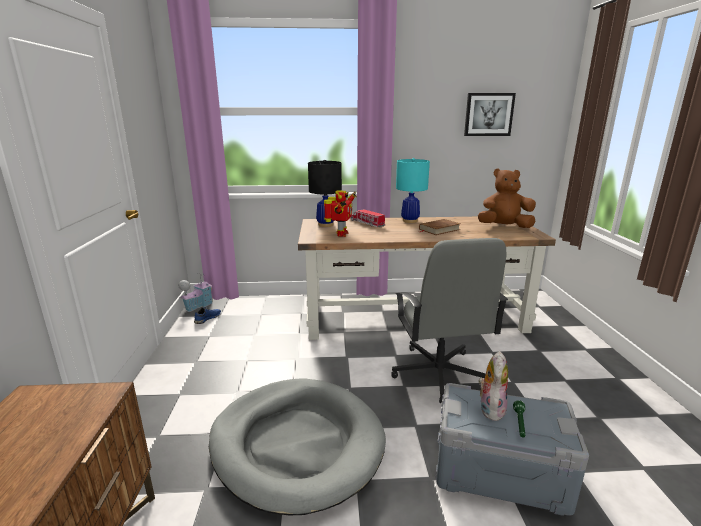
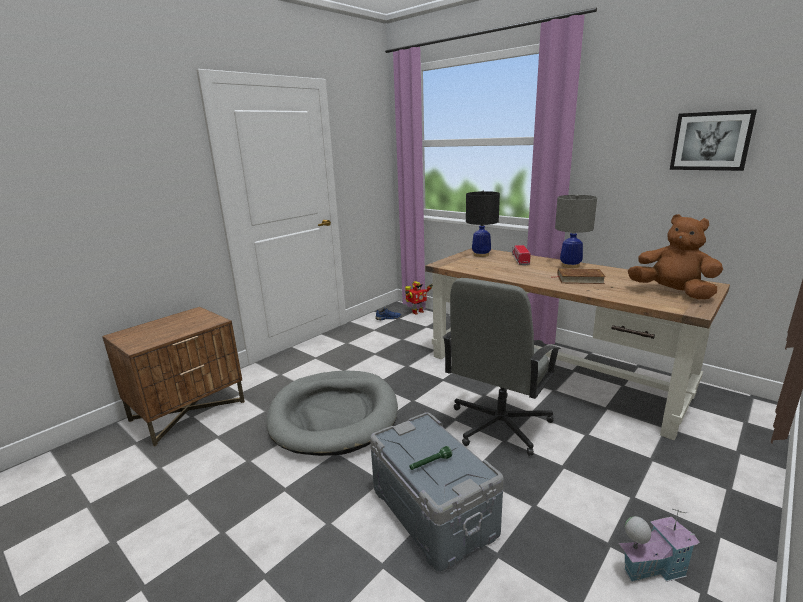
camera: 45 degrees right, 0 degrees up
toy house [178,273,213,312] -> toy house moved to [619,509,700,582]
toy robot [324,190,357,237] -> toy robot moved to [405,281,433,314]
turquoise table lamp [396,158,430,223] -> grey table lamp [555,194,597,268]
plush toy [478,351,508,421] -> none

